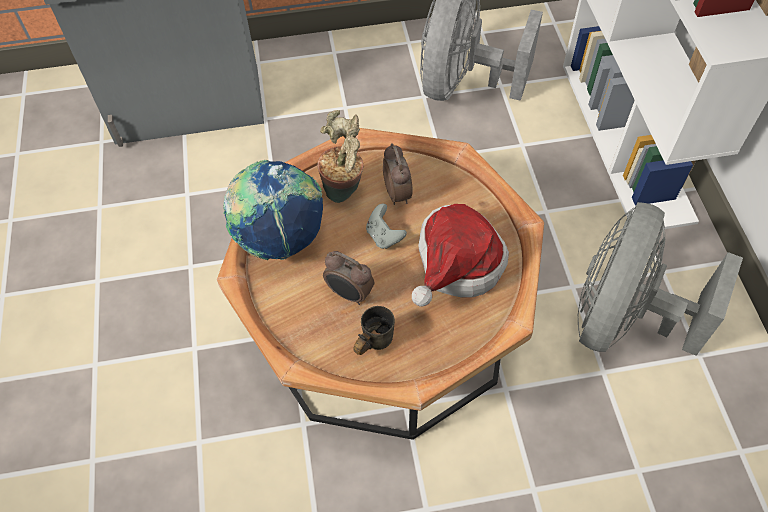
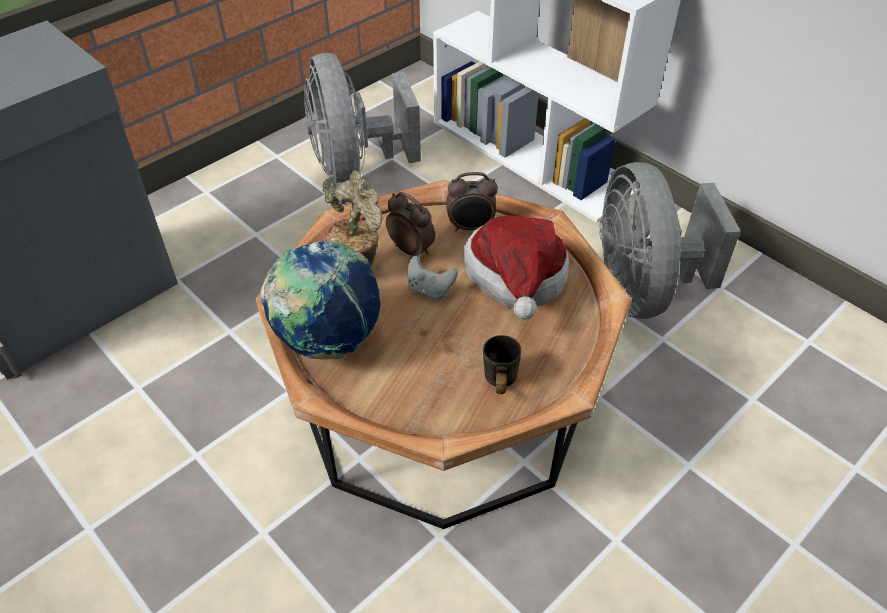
camera: 35 degrees left, 10 degrees down
alarm clock [323,251,374,305] -> alarm clock moved to [446,172,498,232]

